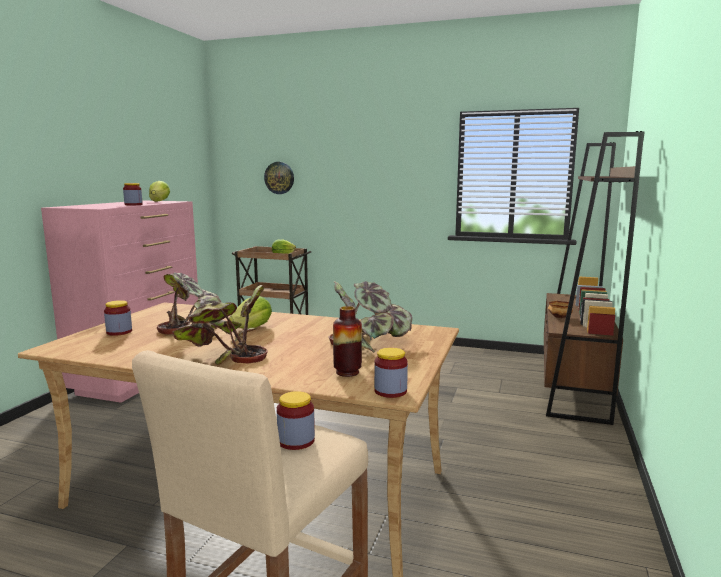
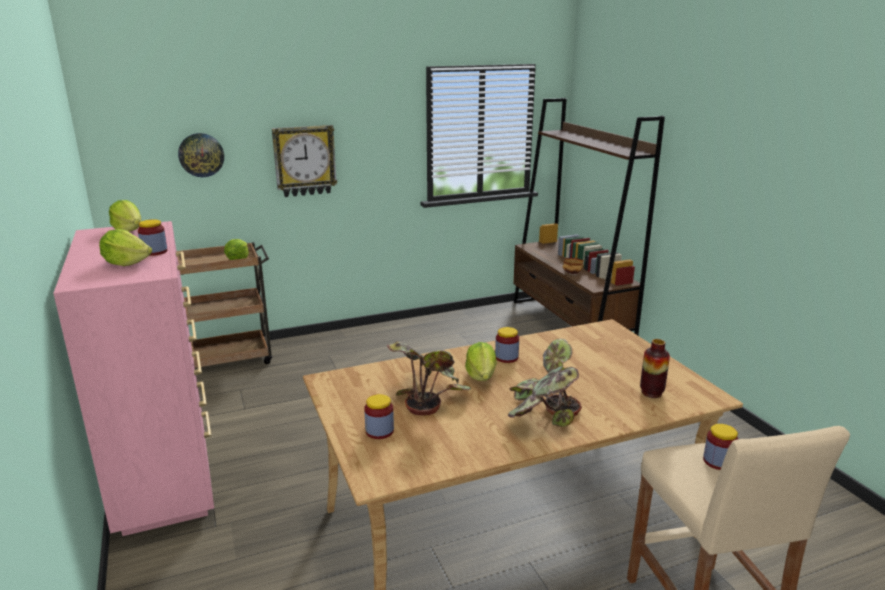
camera: 40 degrees left, 10 degrees up
potted plant [328,281,412,352] -> none
jar [374,348,408,398] -> jar moved to [495,327,519,363]
none -> lettuce [99,229,152,266]
none -> wall clock [272,125,337,197]

